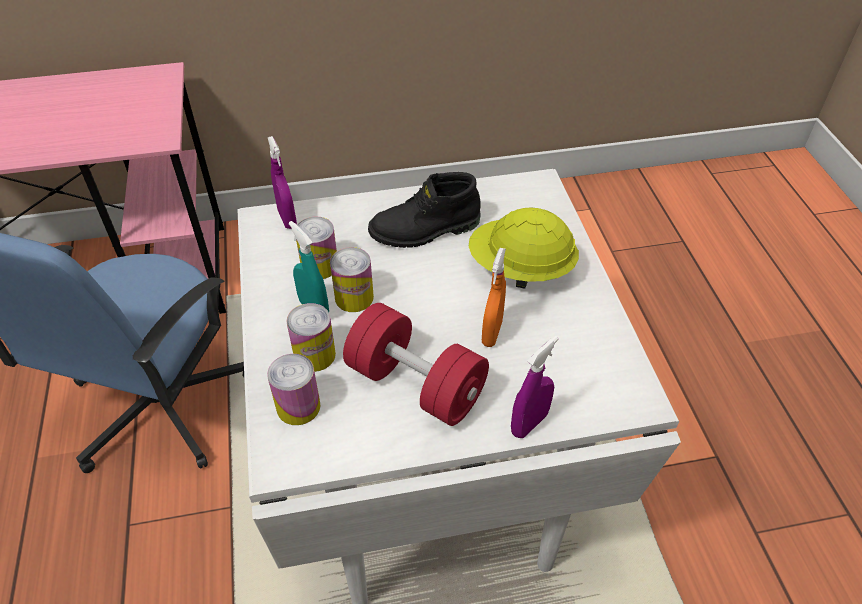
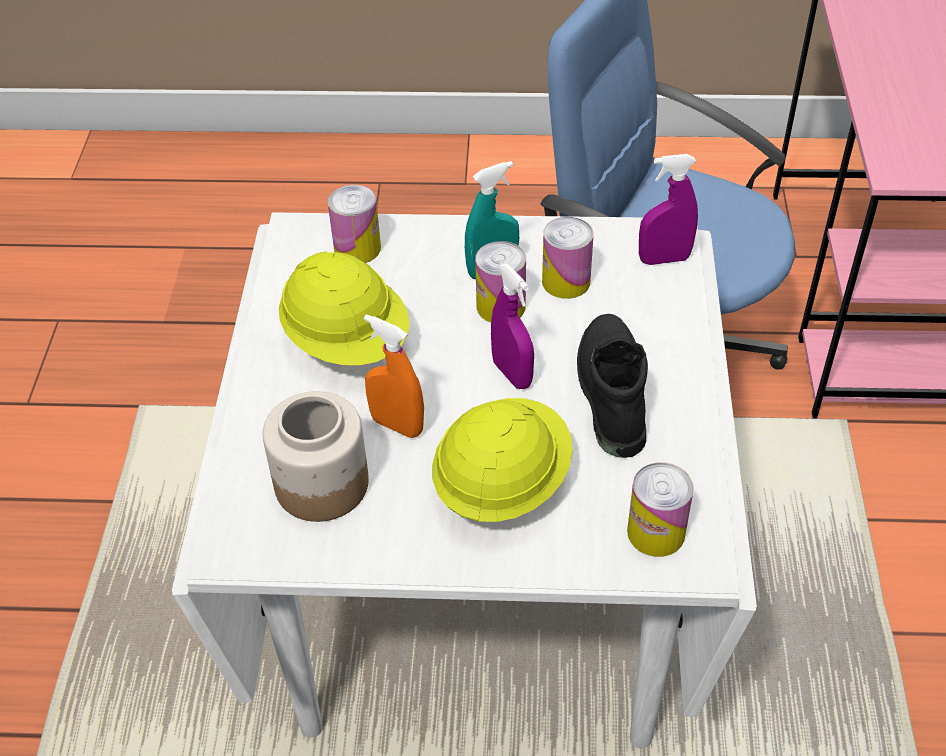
camera: 105 degrees right, 0 degrees up
can [286,303,336,372] -> can moved to [627,462,694,557]
red dumbbell [343,303,489,426] -> yellow hard hat [279,251,410,365]
purple spray bottle [511,336,558,438] -> purple spray bottle moved to [491,263,534,389]
none -> jar [263,391,369,522]

